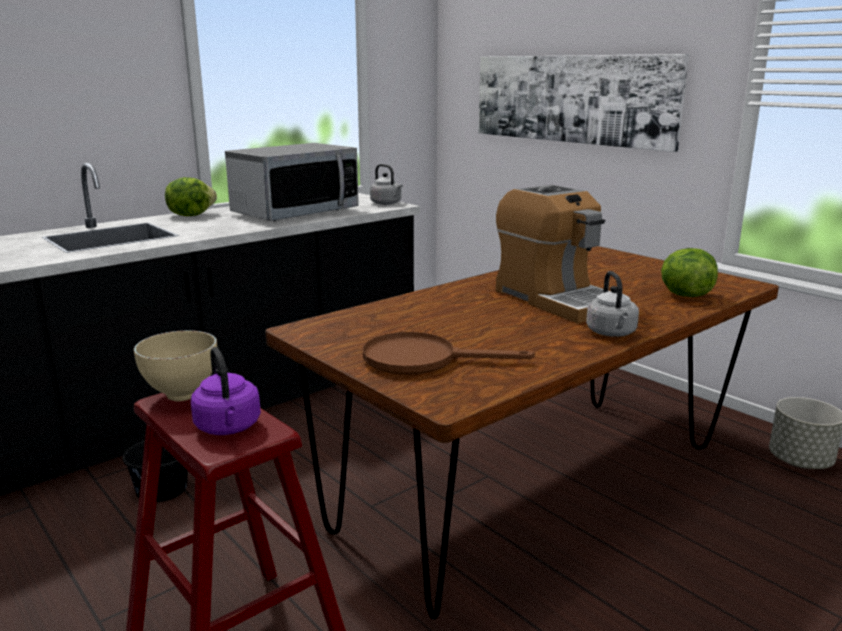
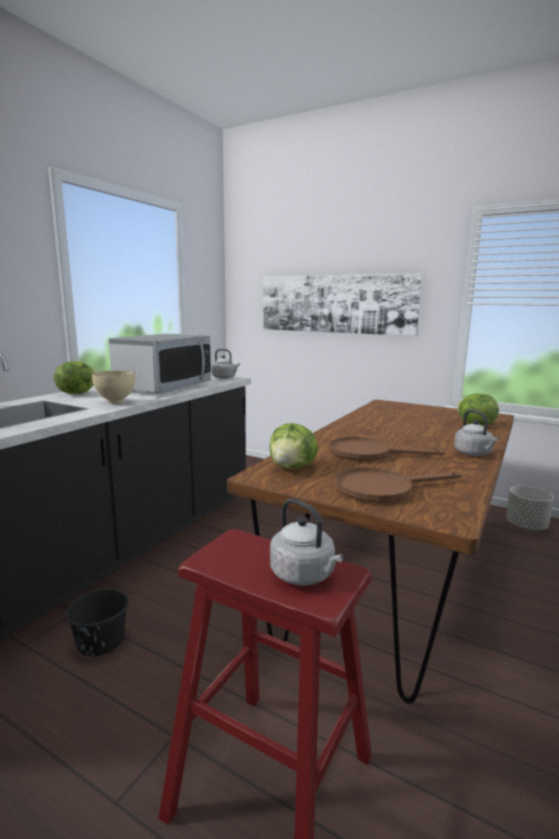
camera: 20 degrees left, 5 degrees down
beige bowl [134,330,217,401] -> beige bowl moved to [92,370,135,404]
purple kettle [191,347,261,435] -> grey kettle [270,498,343,585]
coffee machine [496,185,609,324] -> none
none -> lettuce [270,423,318,469]
none -> brown frying pan [329,437,445,461]

